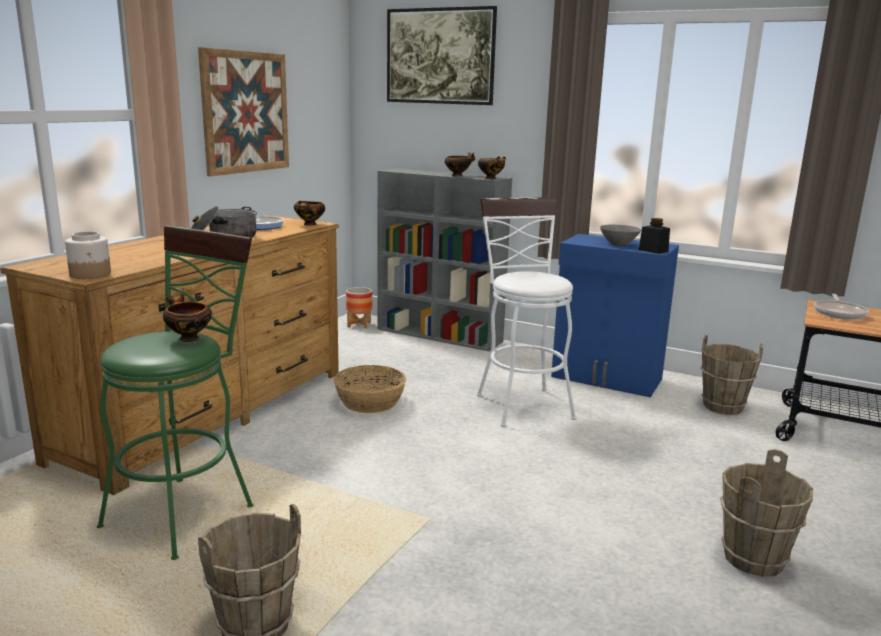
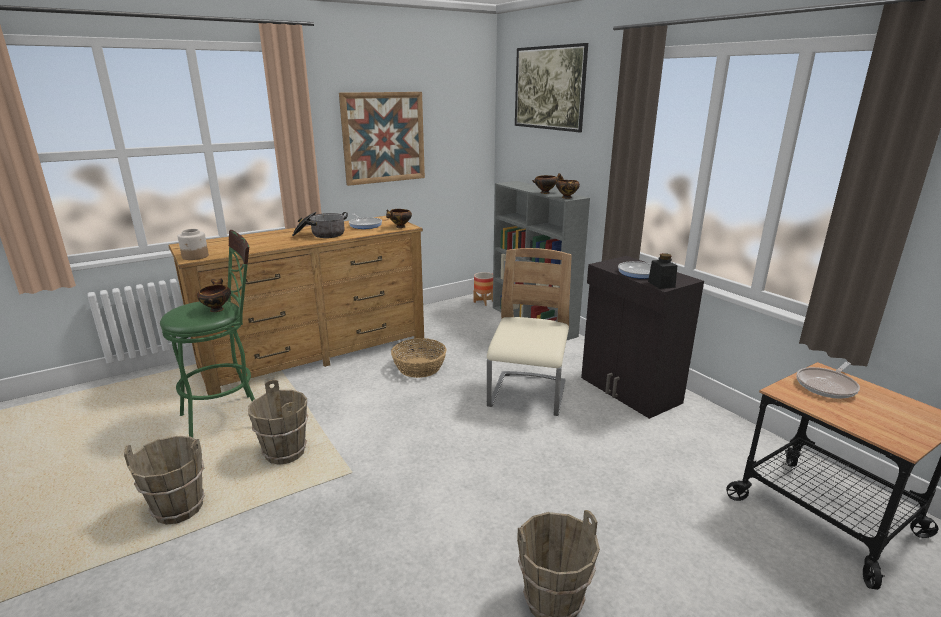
camera: 30 degrees right, 5 degrees up
white stool [477,197,576,427] -> beige chair [487,248,572,416]
blue cabinet [551,234,679,398] -> black cabinet [581,256,704,419]
grey bowl [600,225,641,246] -> frying pan [618,261,677,279]
brown bucket [700,335,763,415] -> brown bucket moved to [248,379,308,465]

